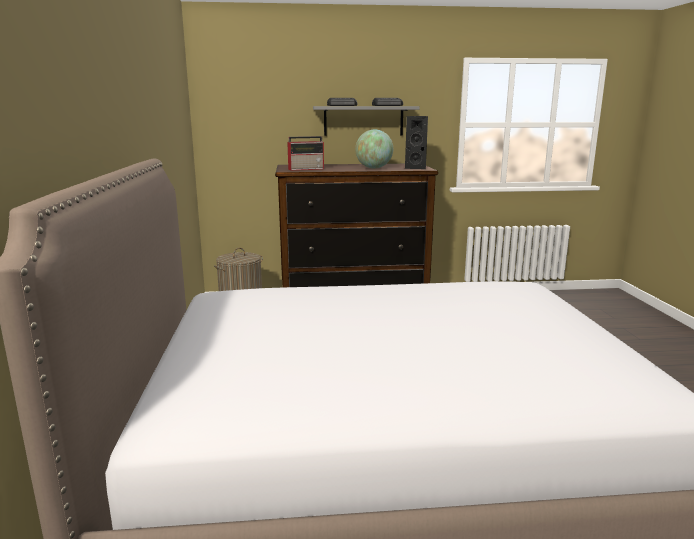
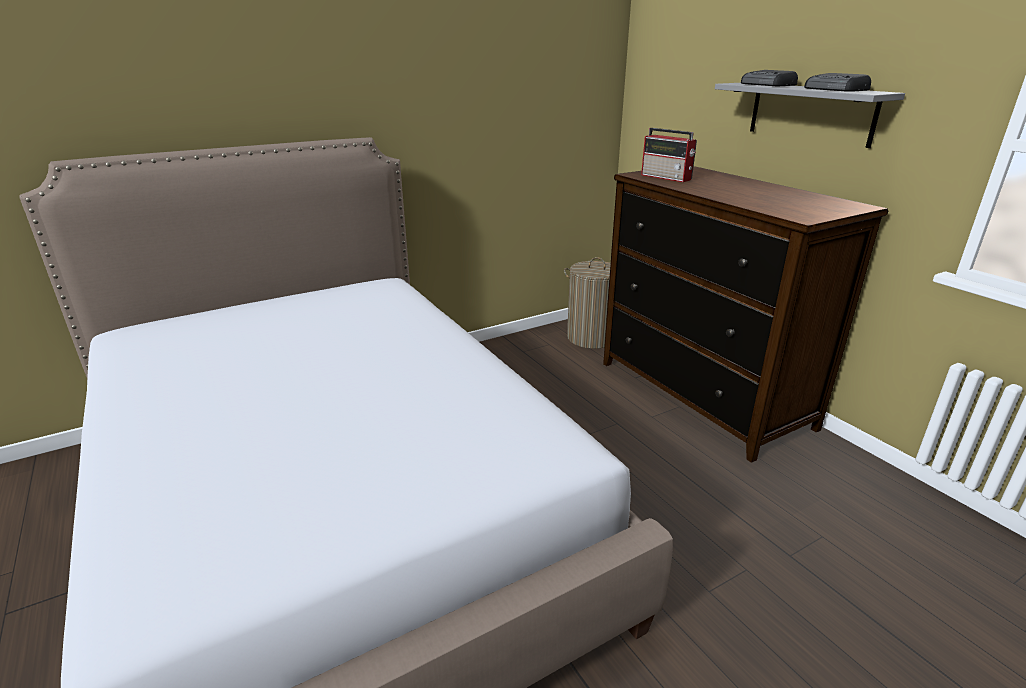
camera: 65 degrees right, 10 degrees up
globe [355,129,393,168] -> none
black speaker [405,116,428,169] -> none

